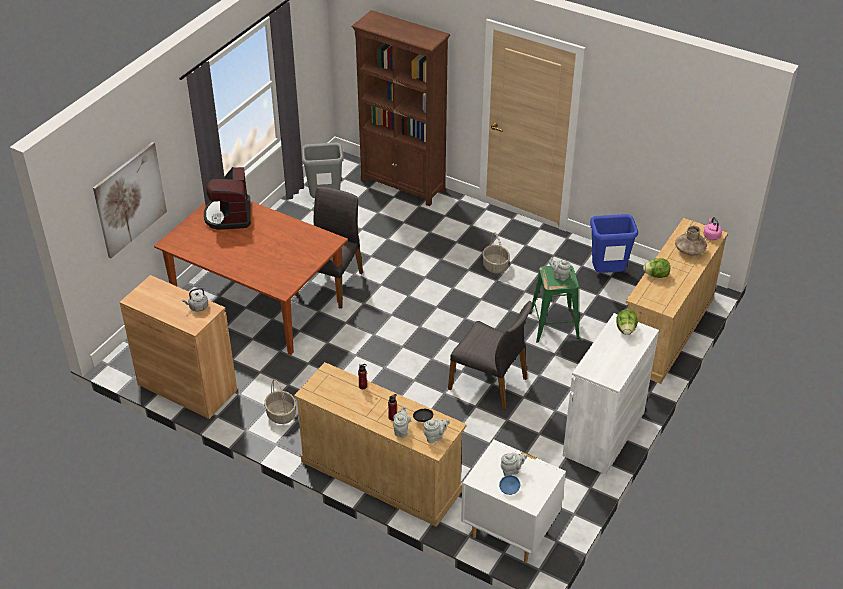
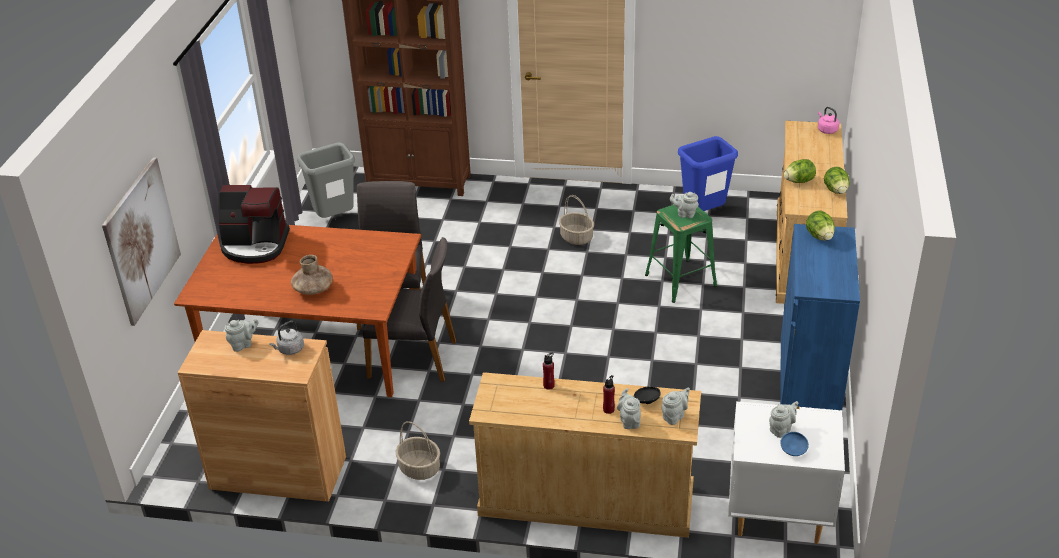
camera: 20 degrees left, 5 degrees down
coffee machine [204,167,251,230] -> coffee machine turned 60 degrees counterclockwise [218,185,290,264]
grey chair [448,301,532,410] -> grey chair moved to [363,237,456,382]
white cabinet [563,313,659,475] -> blue cabinet [780,224,860,410]
brown vase [675,226,707,255] -> brown vase moved to [291,255,333,295]
none -> grey teapot [225,319,259,352]
none -> lettuce [824,167,850,194]

